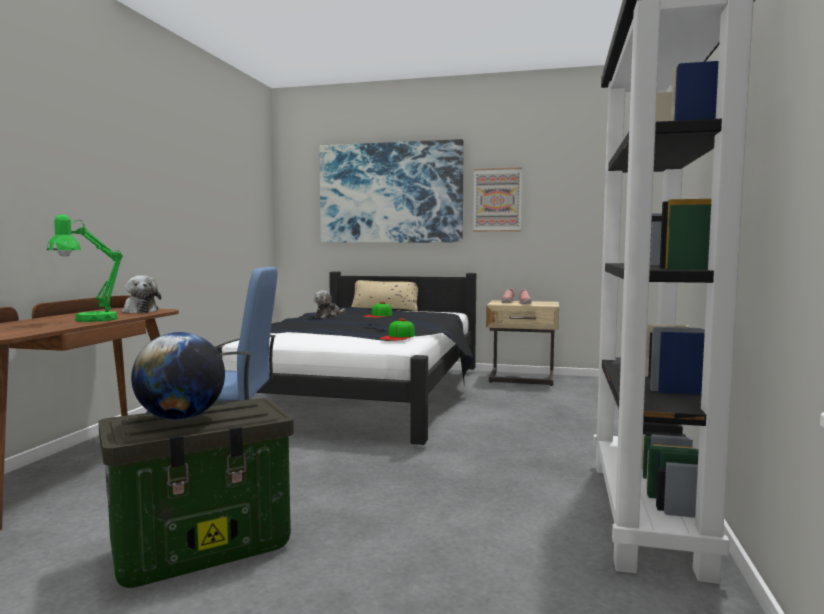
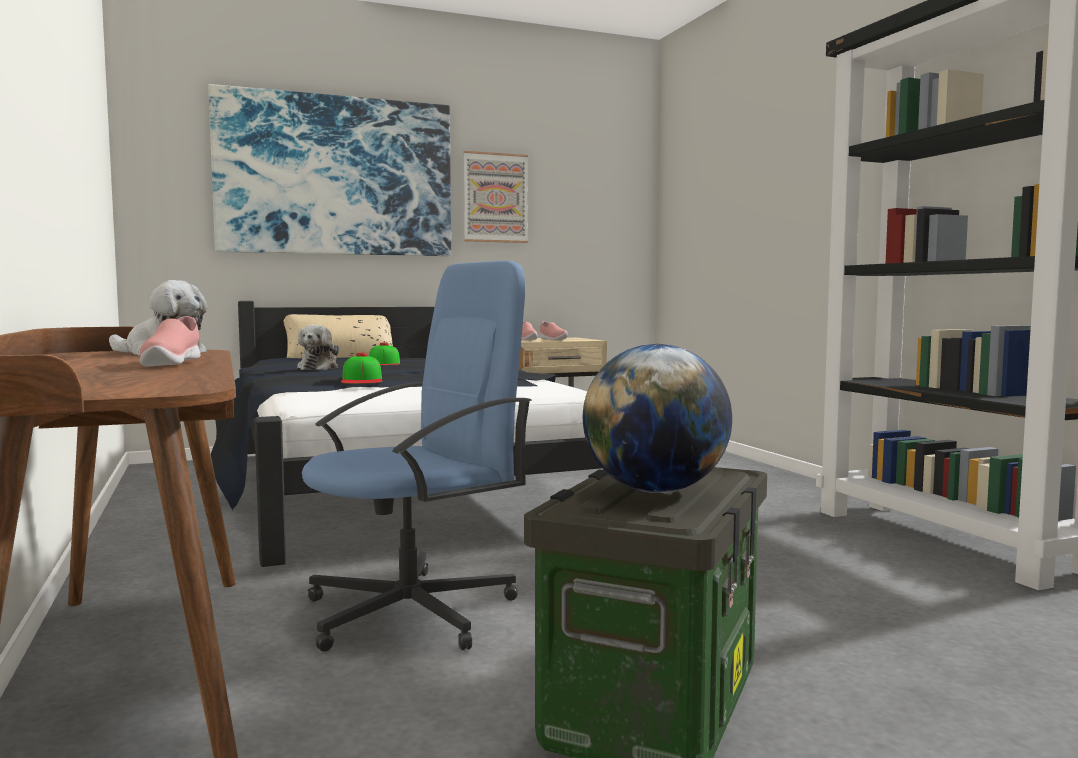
camera: 35 degrees left, 0 degrees up
green table lamp [47,214,123,322] -> pink shoe [140,316,200,367]
cap [380,318,415,341] -> cap moved to [341,353,382,384]

